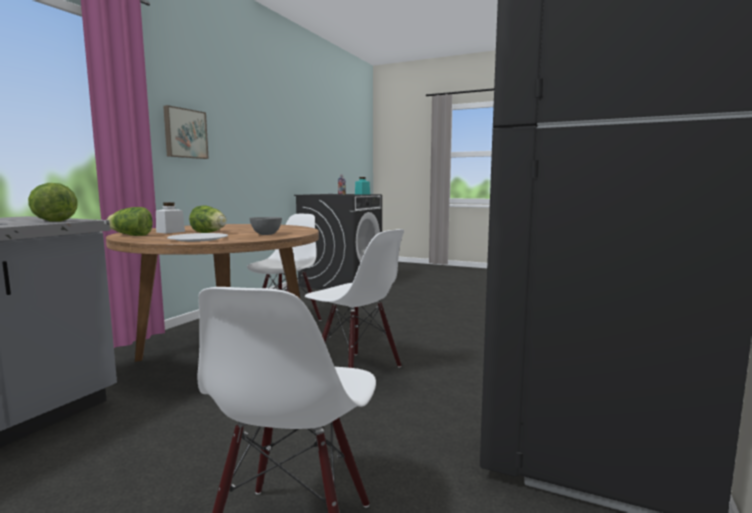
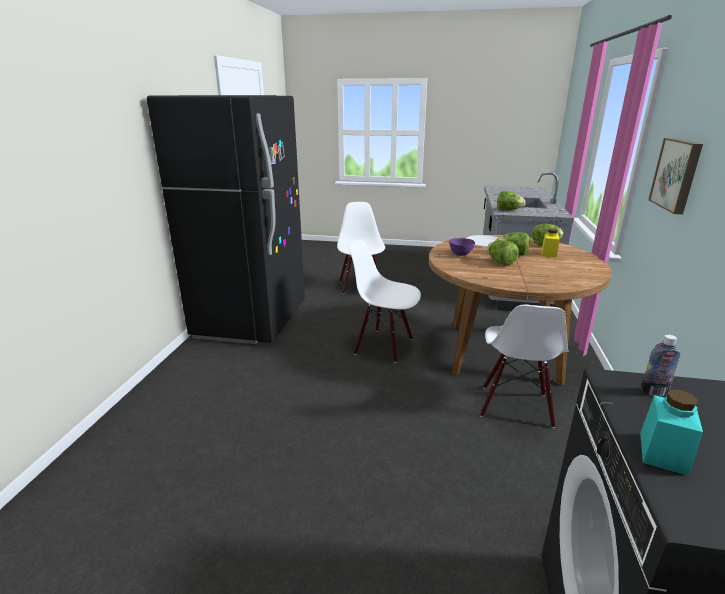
camera: 165 degrees right, 15 degrees up
white jar [156,202,185,234] -> yellow jar [541,229,560,258]
grey bowl [249,217,282,235] -> purple bowl [449,238,475,256]
none -> lettuce [487,240,519,266]

